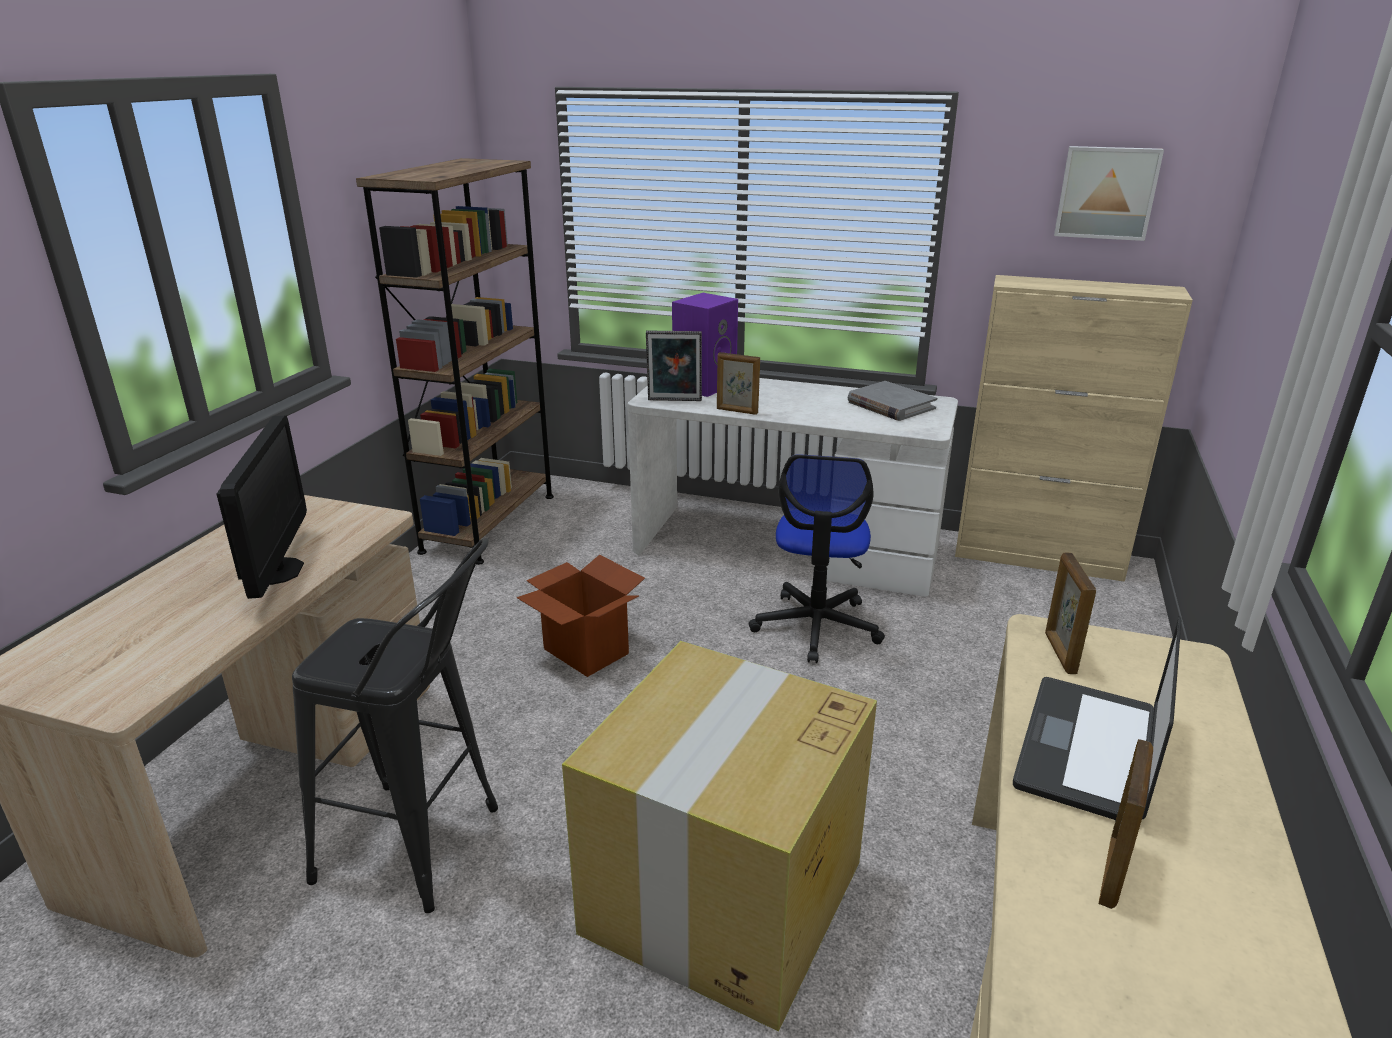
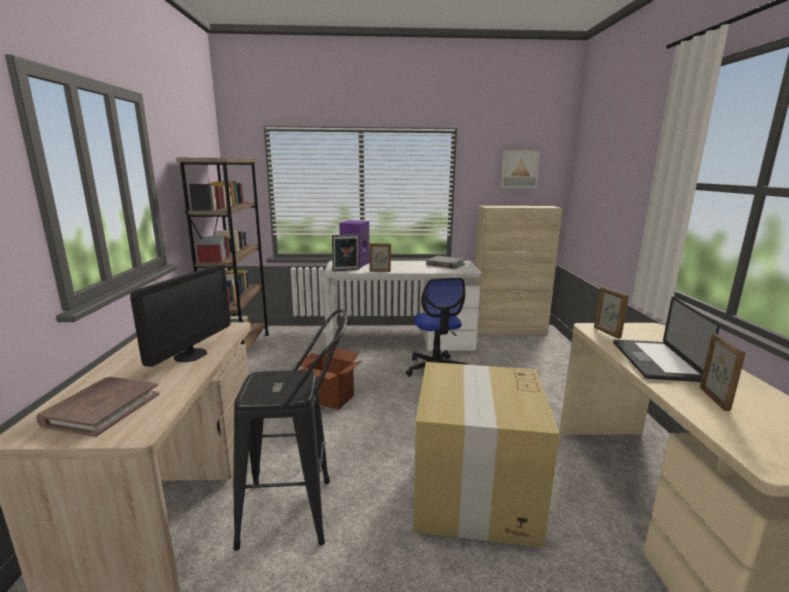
camera: 20 degrees left, 10 degrees down
monitor [217,415,307,599] -> monitor turned 45 degrees clockwise [130,265,231,367]
none -> brown book [37,377,159,437]

